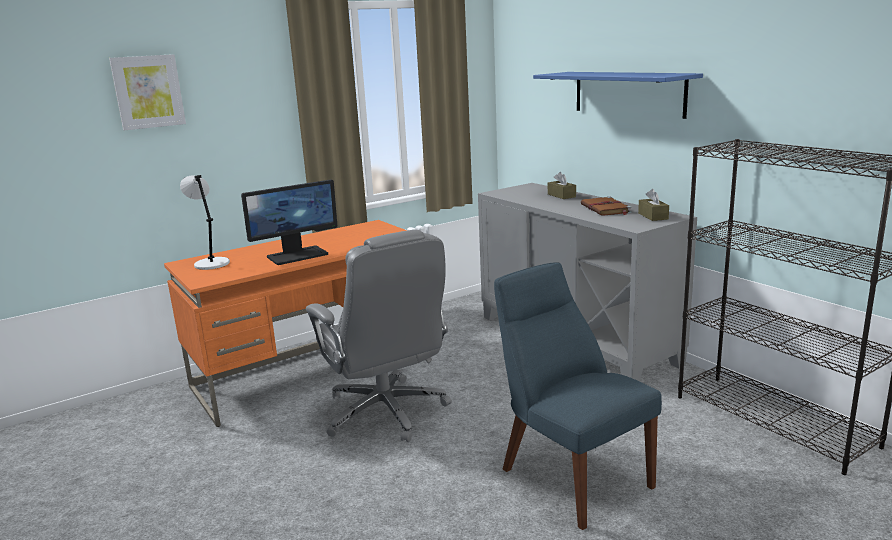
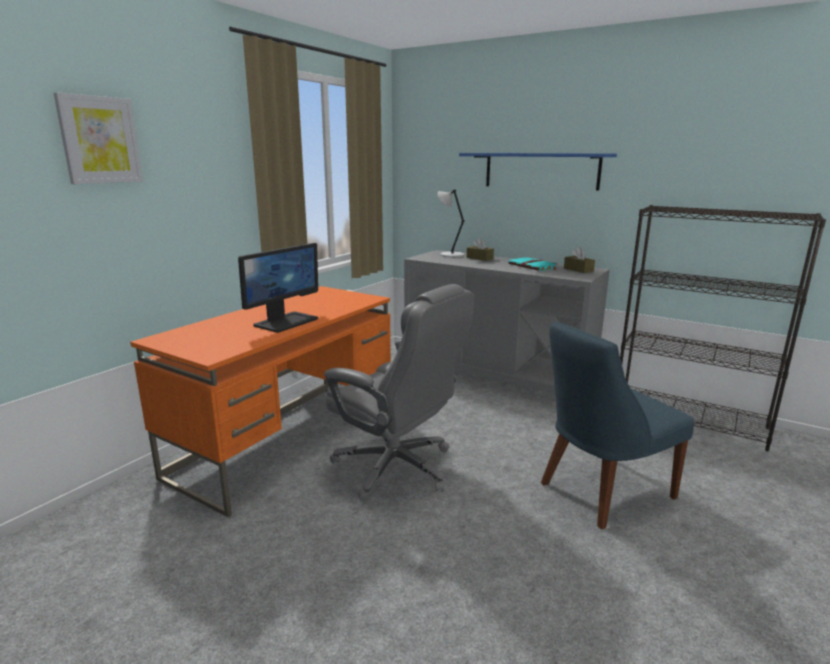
camera: 25 degrees left, 0 degrees up
grey table lamp [180,175,230,270] -> grey table lamp moved to [437,189,465,258]
blue chair [494,262,662,530] -> blue chair turned 60 degrees counterclockwise [541,322,694,529]
brown book [581,197,631,216] -> turquoise book [508,257,558,271]

